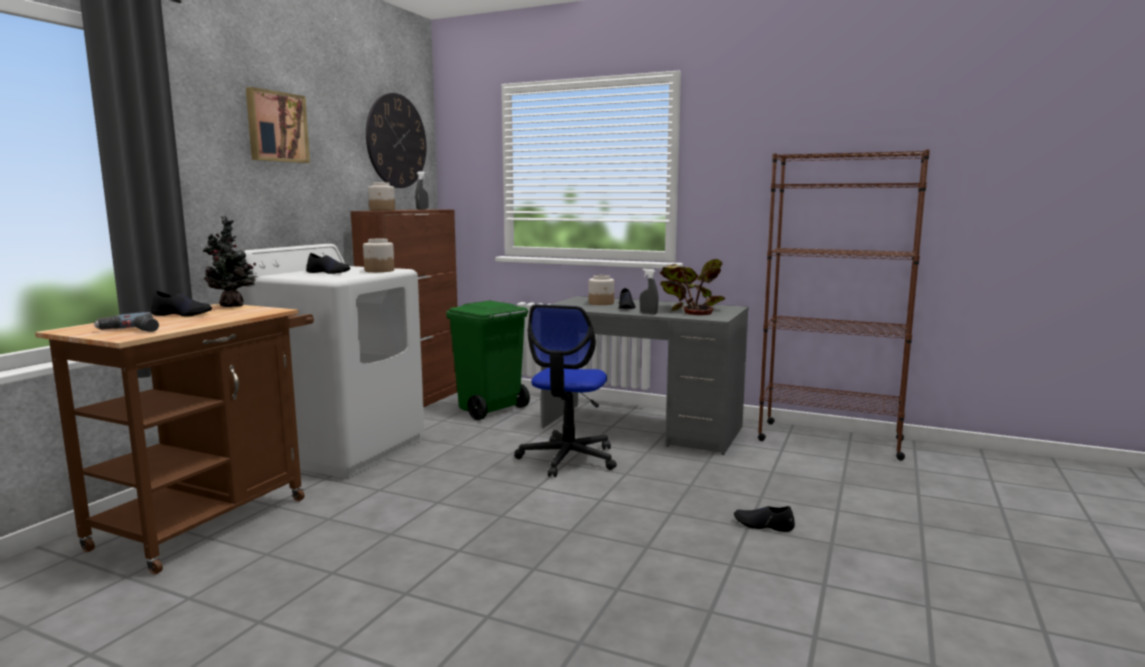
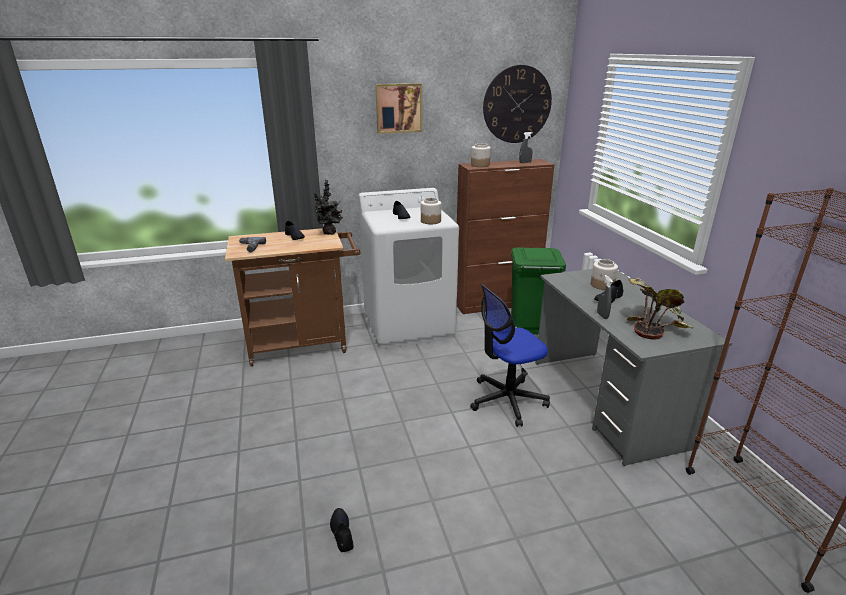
camera: 50 degrees right, 15 degrees up
black shoe [734,506,795,532] -> black shoe moved to [330,508,354,552]

